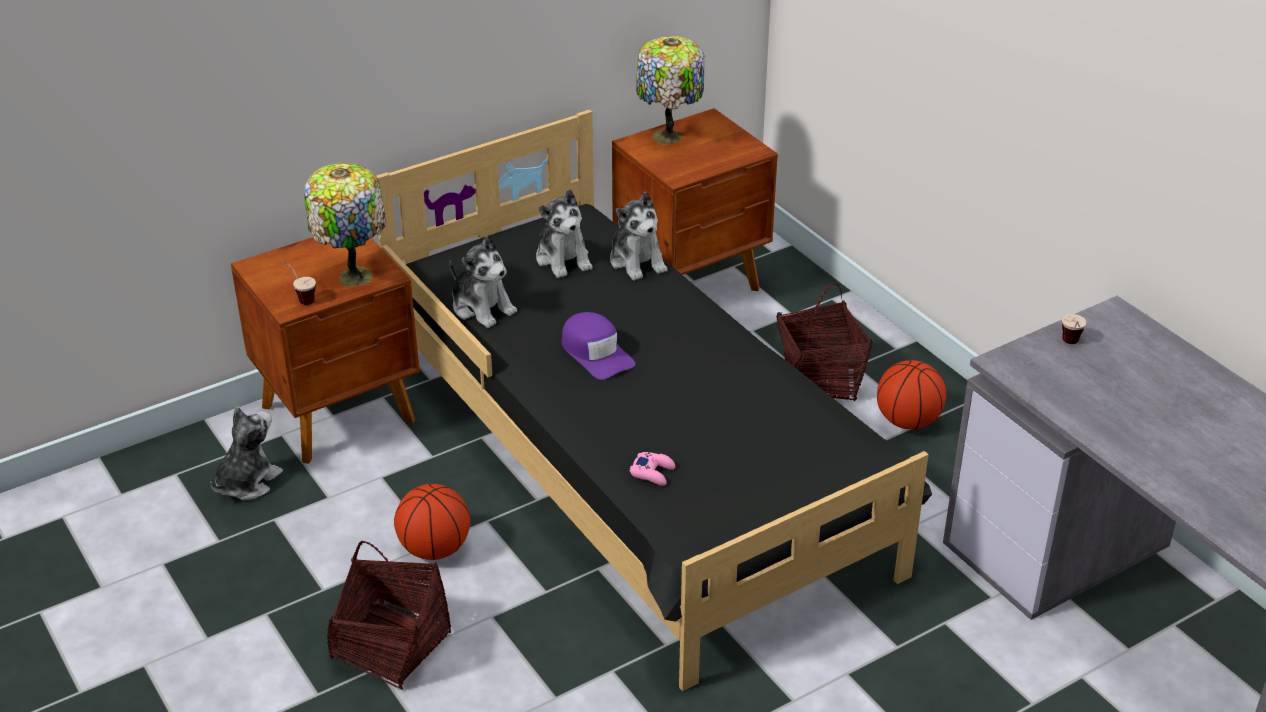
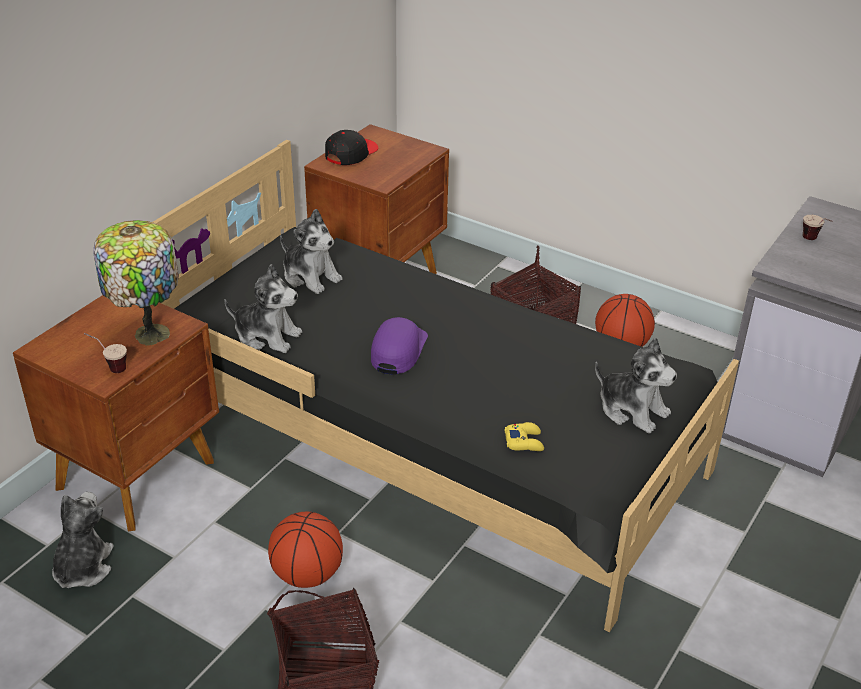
camera: 25 degrees left, 0 degrees up
purple cap [562,312,635,380] -> purple cap turned 105 degrees counterclockwise [371,317,428,374]
plush toy [610,191,667,281] -> plush toy moved to [595,337,677,433]
pink game controller [630,452,675,486] -> yellow game controller [505,422,544,451]
table lamp [636,36,705,145] -> black cap [325,130,378,165]

